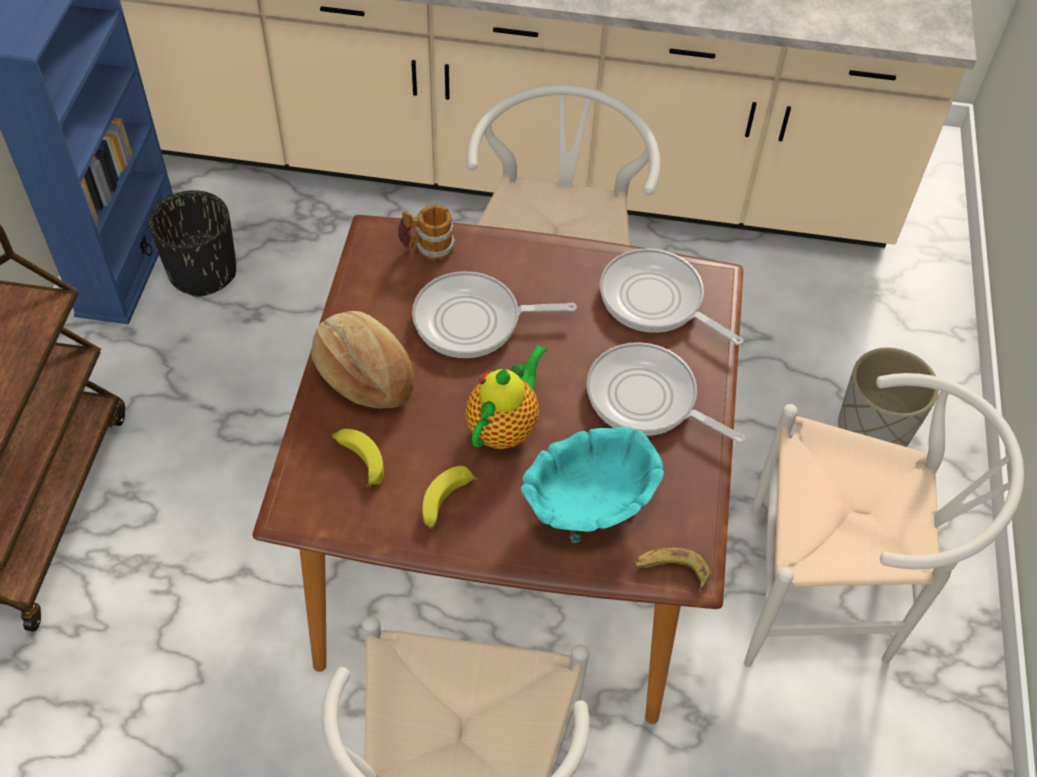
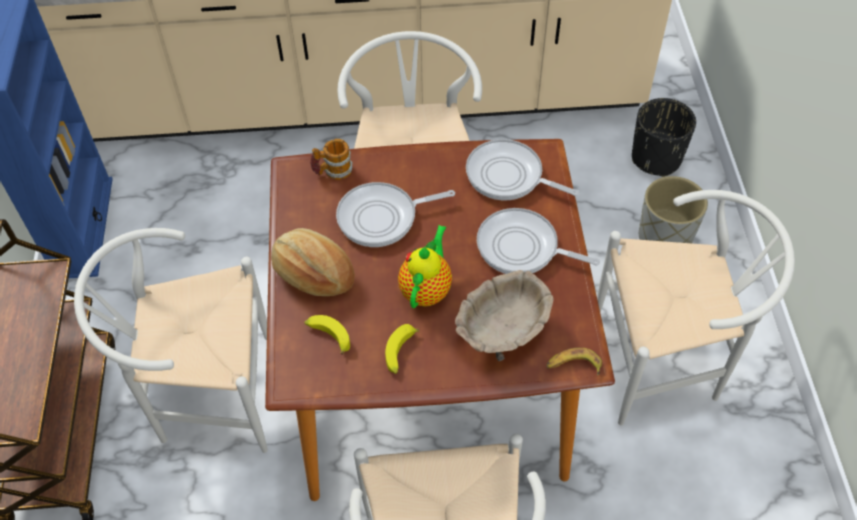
camera: 10 degrees left, 0 degrees up
black planter [149,190,236,297] -> black planter moved to [632,98,696,177]
turquoise bowl [521,427,664,543] -> beige bowl [455,270,554,361]
none -> white chair [74,228,268,453]

